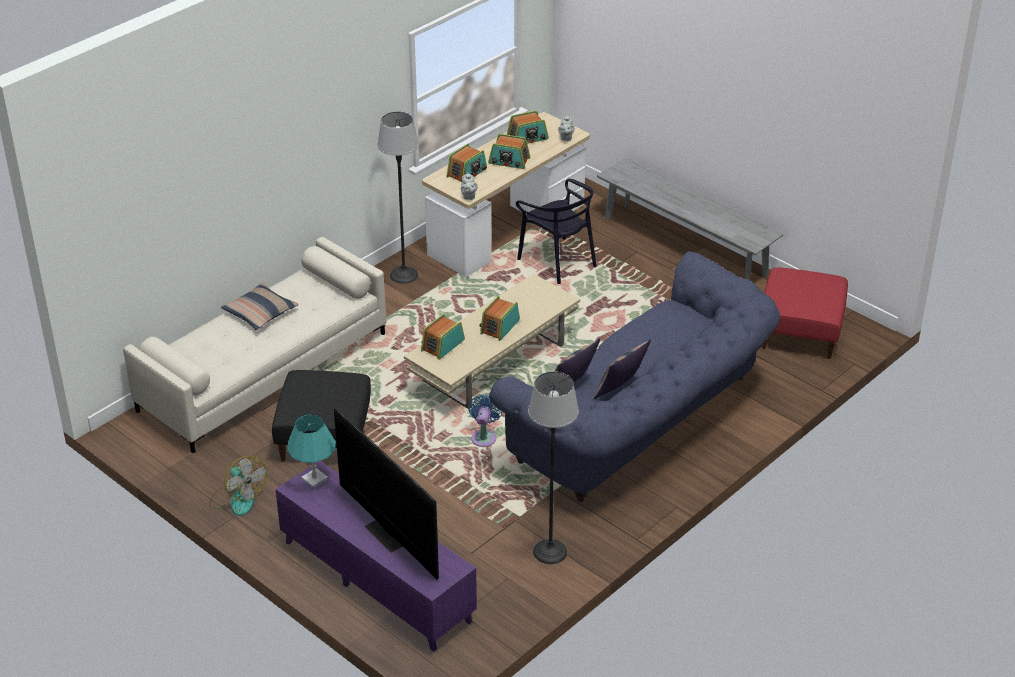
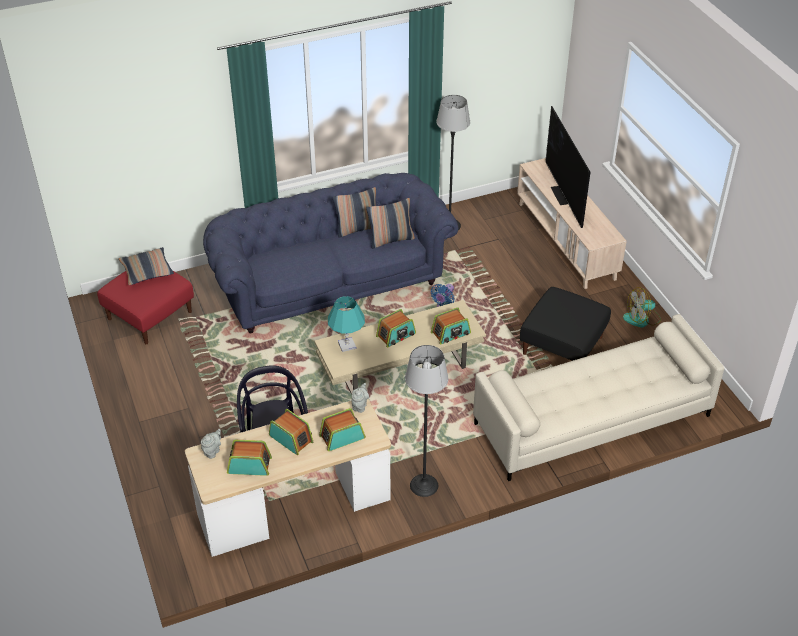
camera: 155 degrees left, 5 degrees up
fan [209,456,267,516] -> fan turned 90 degrees counterclockwise [623,287,661,327]
pillow [221,283,299,330] -> pillow moved to [119,247,174,285]
purple tv stand [275,461,477,652] -> beige tv stand [517,158,627,289]
turquoise table lamp [287,415,336,488] -> turquoise table lamp moved to [328,296,365,352]
grey bench [597,158,784,280] -> none

